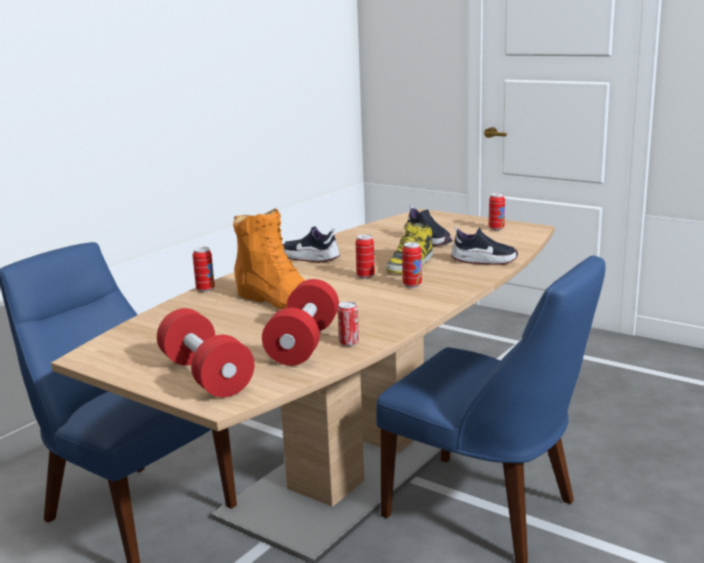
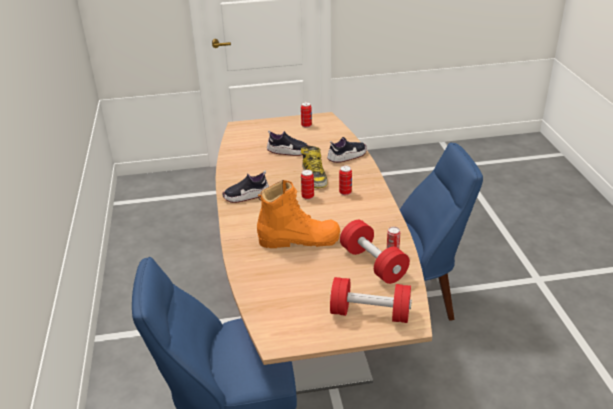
camera: 45 degrees left, 15 degrees up
can [193,247,215,292] -> none

